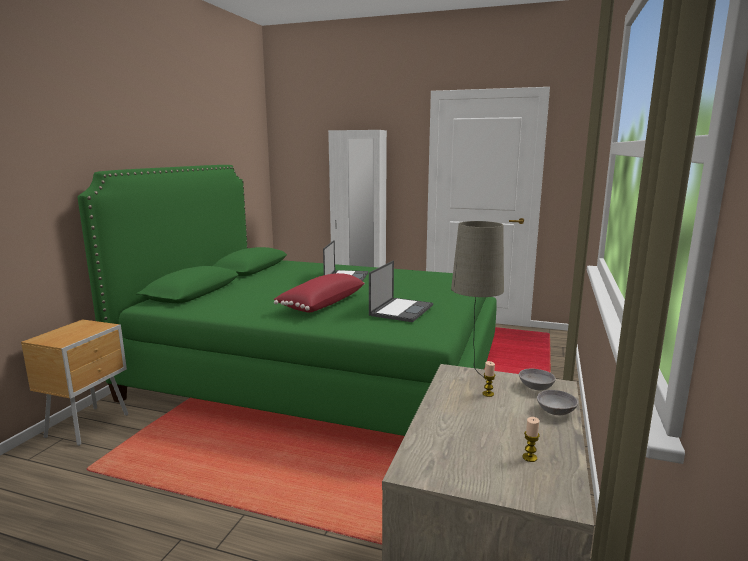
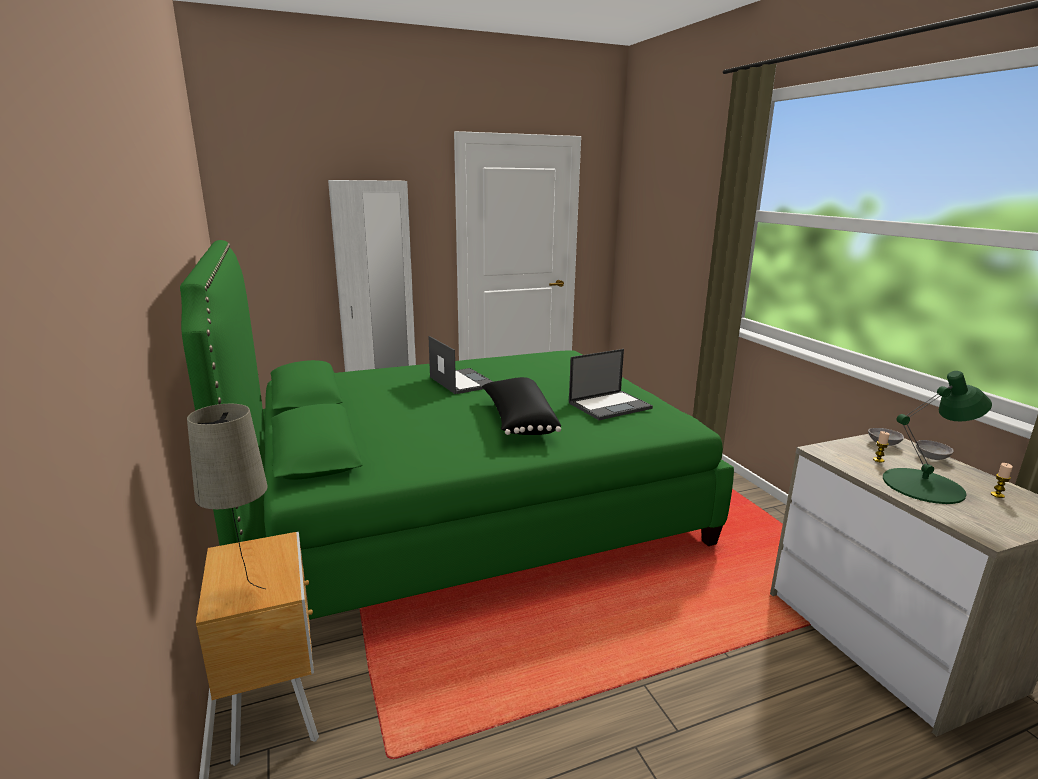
camera: 40 degrees left, 5 degrees up
red pillow [274,273,365,313] -> black pillow [482,377,561,435]
laptop [369,261,433,322] -> laptop turned 75 degrees clockwise [569,349,653,420]
beige table lamp [451,221,504,377] -> beige table lamp moved to [187,404,268,589]
none -> green table lamp [883,371,992,504]

